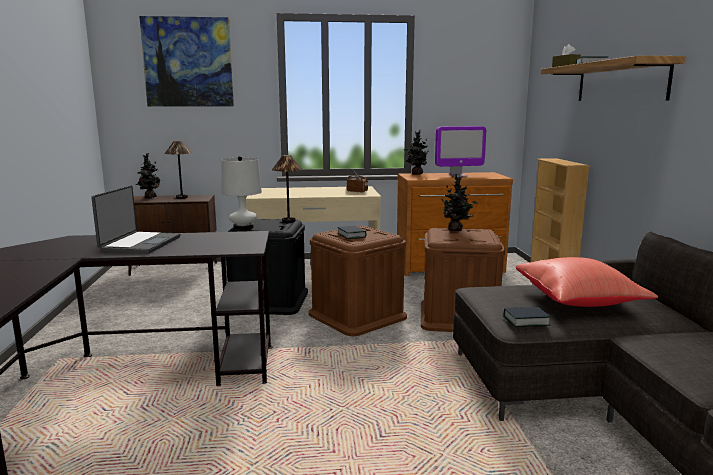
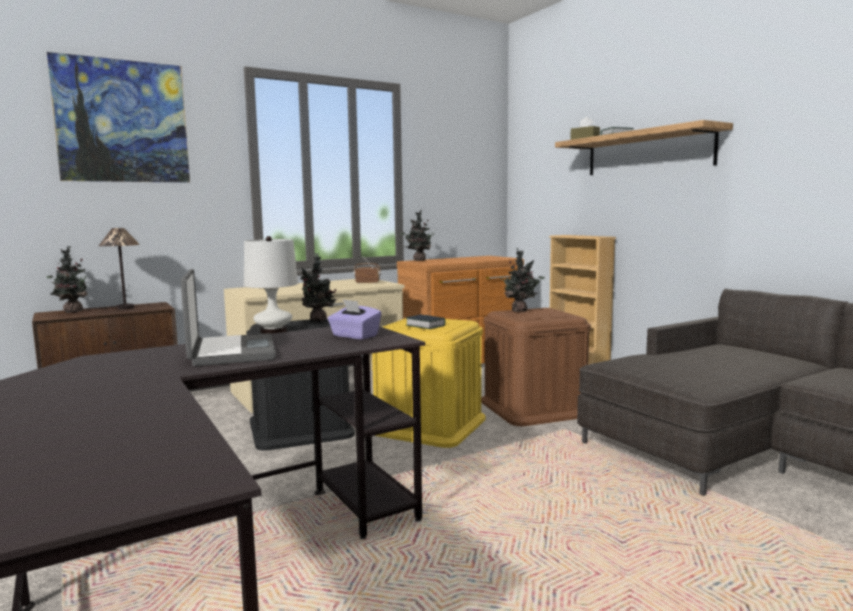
camera: 25 degrees left, 5 degrees down
table lamp [272,155,303,223] -> potted plant [301,253,337,322]
brown storage box [309,226,407,336] -> yellow storage box [372,318,485,448]
monitor [435,126,486,177] -> none
book [504,307,551,327] -> none
red pillow [516,257,658,307] -> none
none -> purple tissue box [328,299,382,340]

